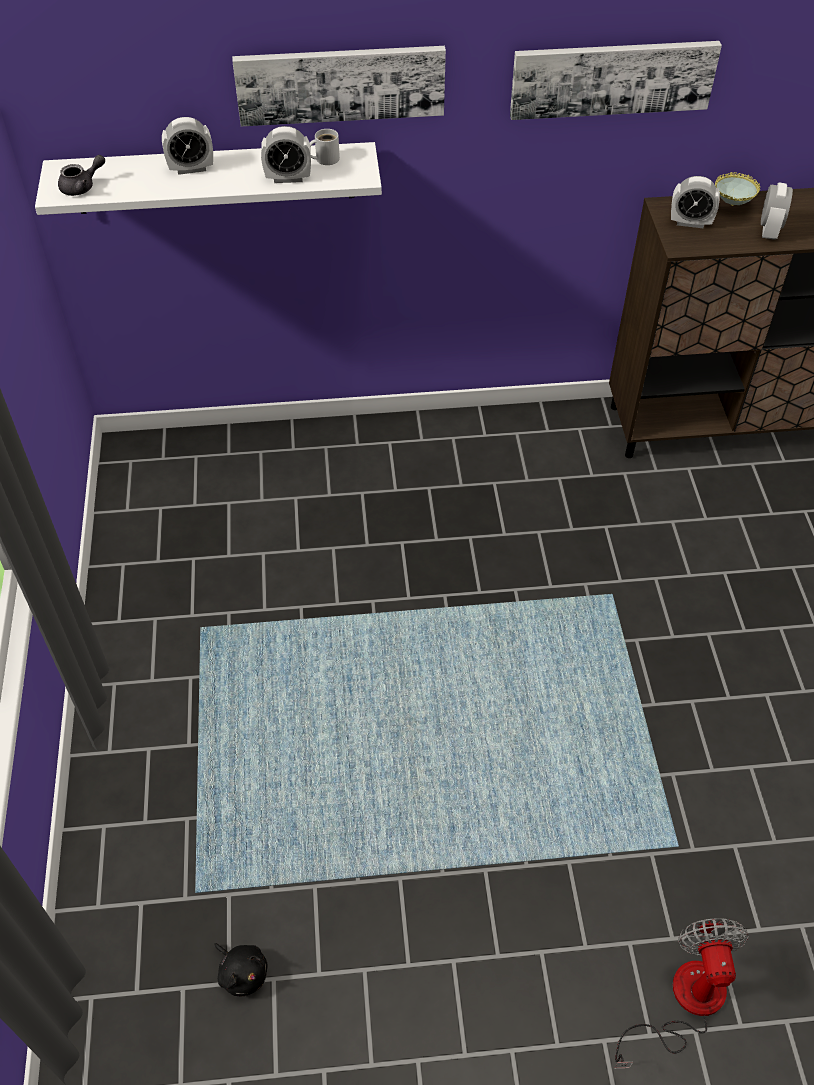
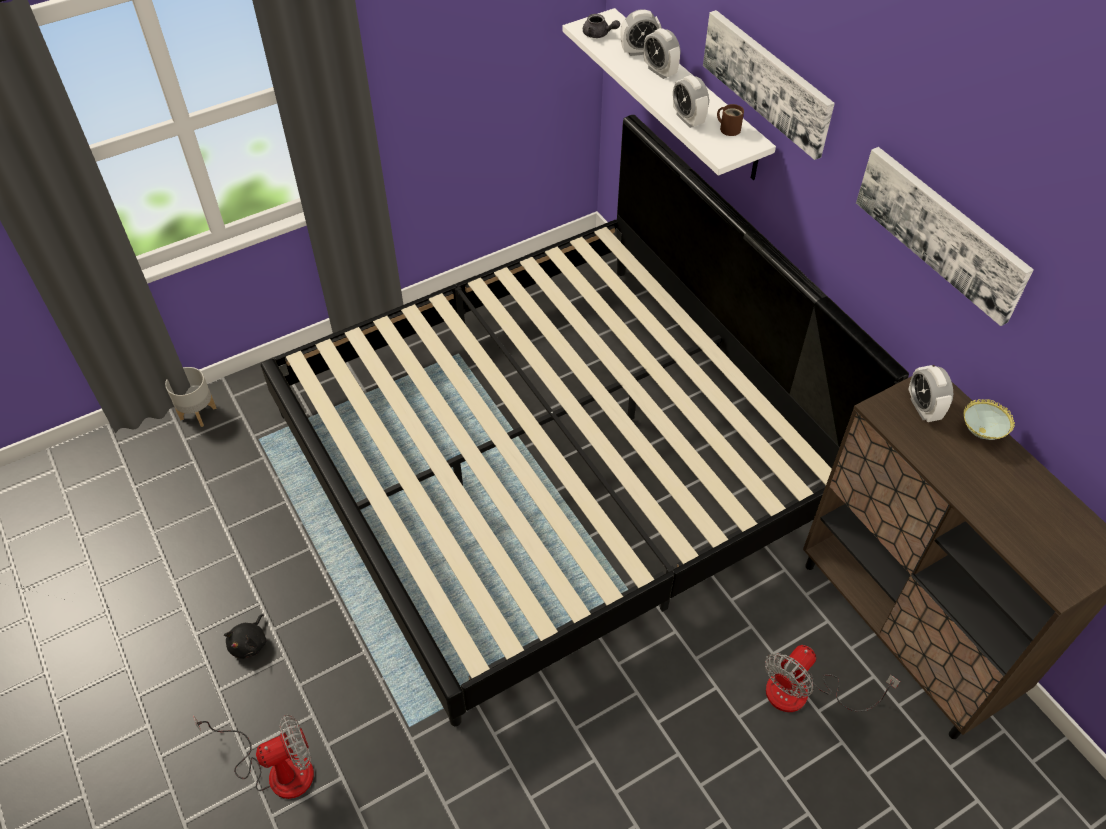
camera: 65 degrees right, 0 degrees up
black plush toy [214,943,268,997] -> black plush toy moved to [224,614,266,659]
white mug [310,129,340,165] -> brown mug [717,104,744,136]
alarm clock [761,183,793,240] -> alarm clock moved to [621,10,662,56]
none -> grey planter [165,367,217,427]
none -> bed [261,115,909,726]
none -> fan [765,645,900,712]

